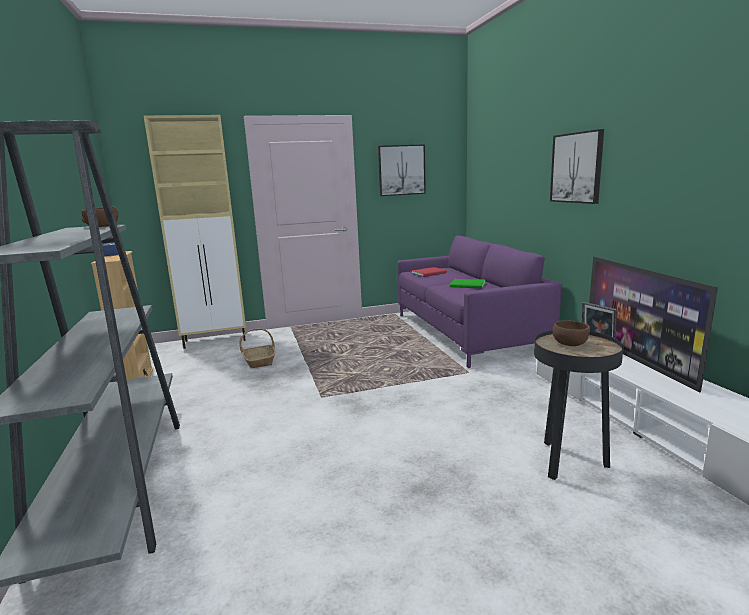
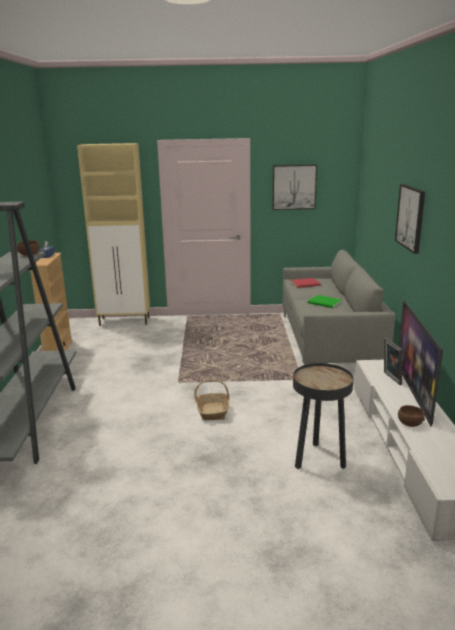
camera: 15 degrees right, 5 degrees up
basket [239,328,276,368] -> basket moved to [194,379,229,420]
purple sofa [397,236,562,368] -> grey sofa [283,250,395,365]
brown bowl [553,320,590,346] -> brown bowl moved to [398,405,425,427]

